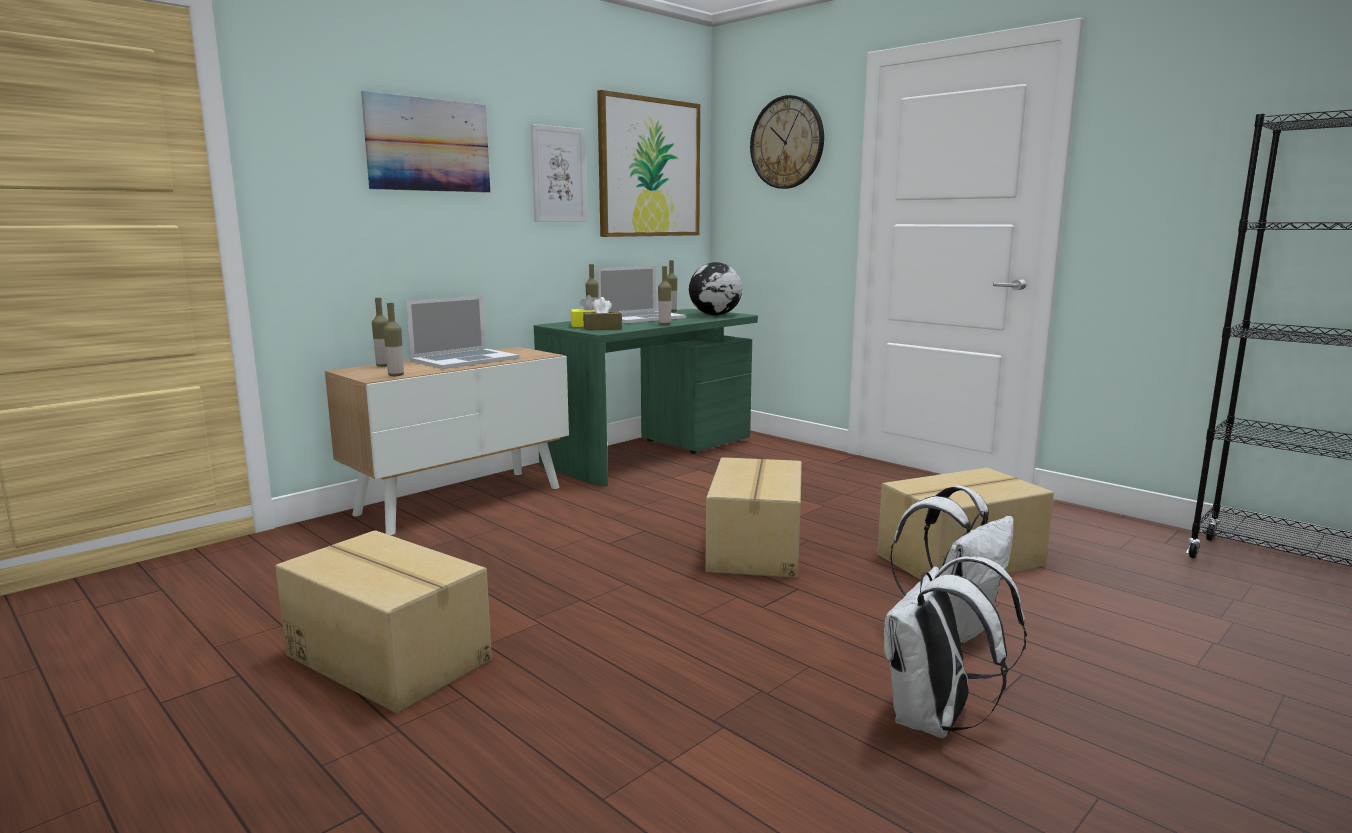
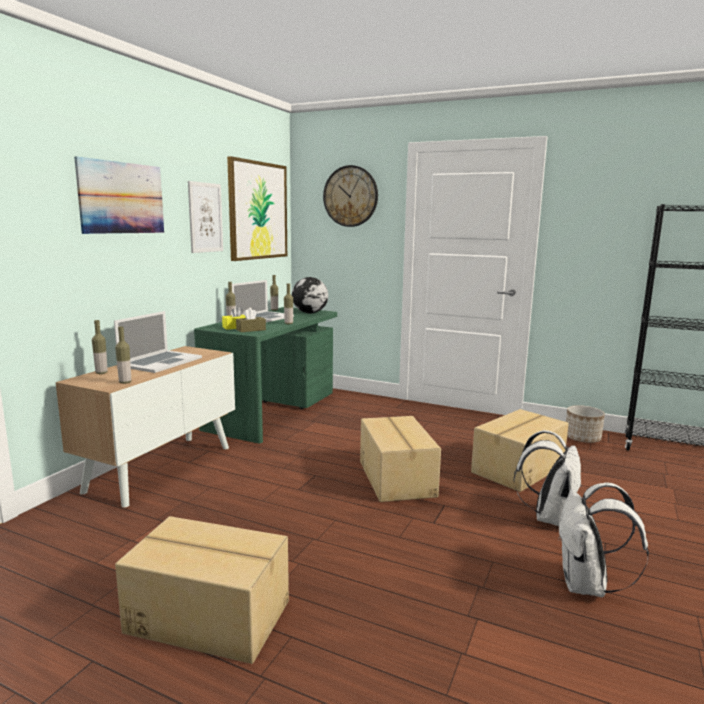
camera: 20 degrees left, 0 degrees up
none -> planter [566,405,605,443]

